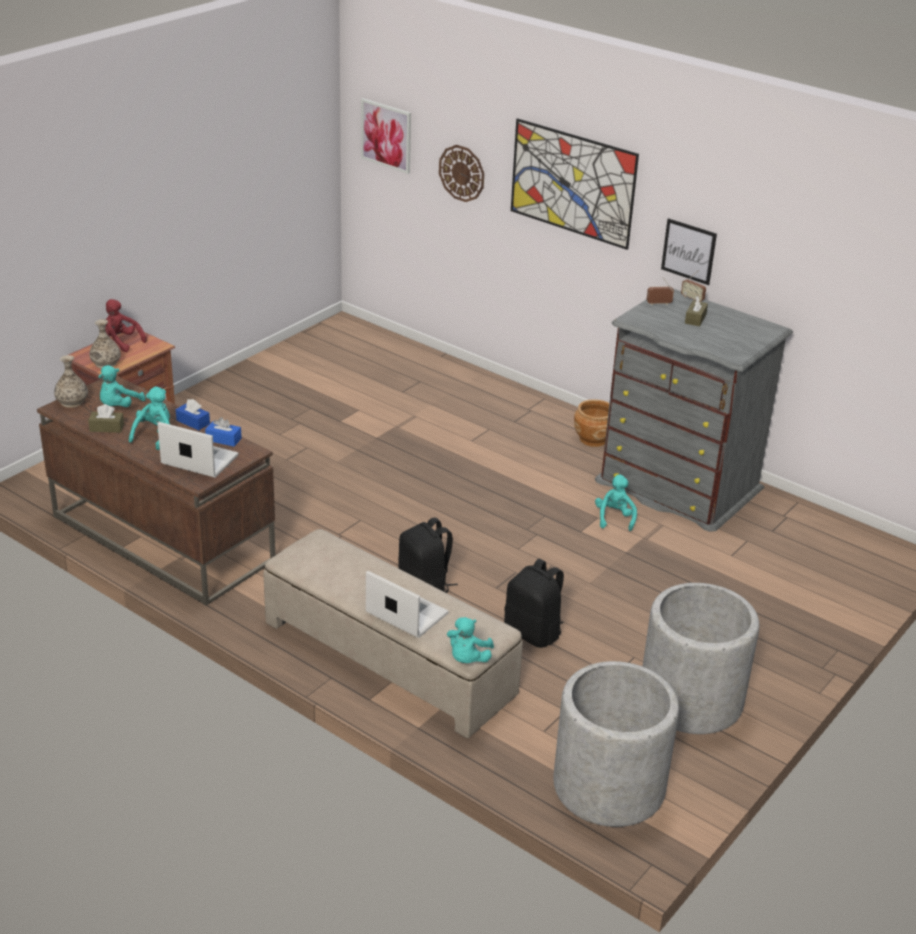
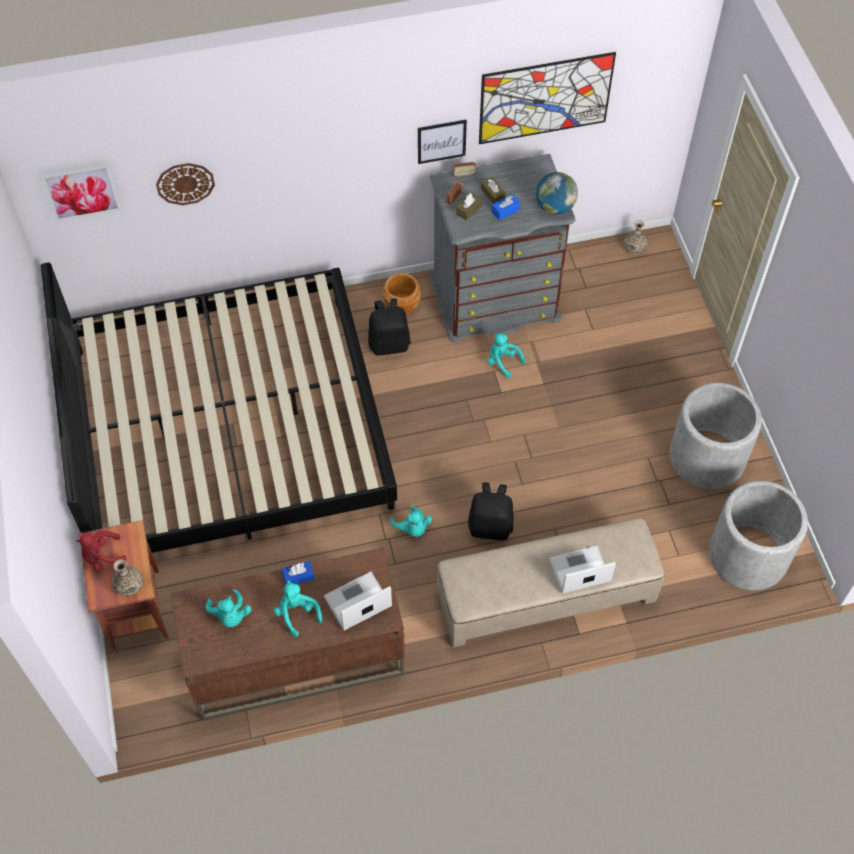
camera: 50 degrees left, 25 degrees up
vase [54,355,88,408] -> vase moved to [624,220,648,255]
brown tissue box [88,404,124,433] -> brown tissue box moved to [456,192,482,221]
blue tissue box [205,417,242,447] -> blue tissue box moved to [492,194,520,220]
turquoise plush toy [447,617,494,663] -> turquoise plush toy moved to [390,506,432,537]
black backpack [504,559,564,648] -> black backpack moved to [368,298,410,356]
picture [511,118,639,250] -> picture moved to [479,52,616,144]
none -> bed [41,263,397,553]
none -> globe [536,172,578,215]

